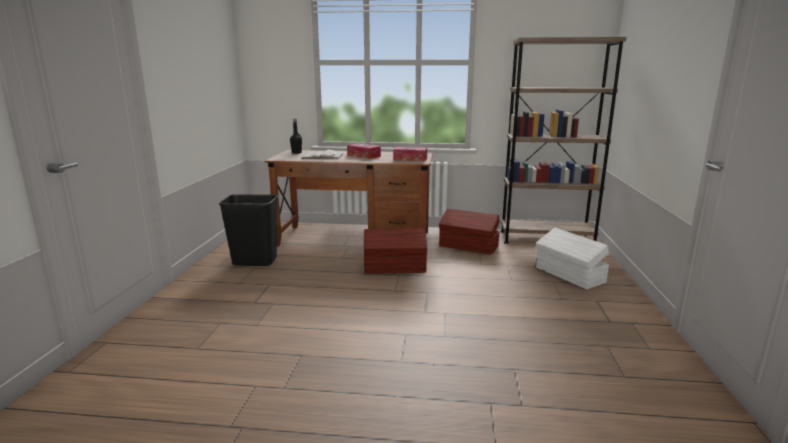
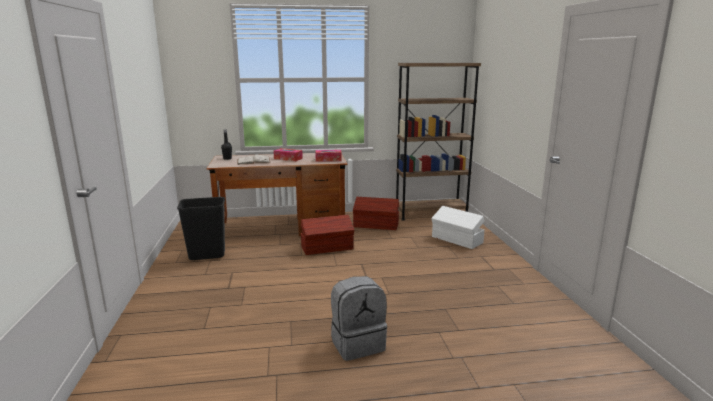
camera: 15 degrees left, 0 degrees up
none -> grey backpack [331,276,387,361]

